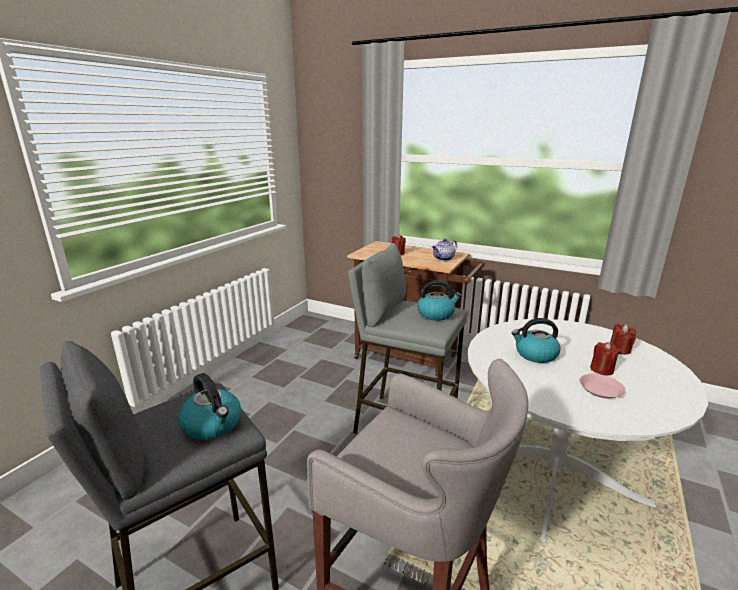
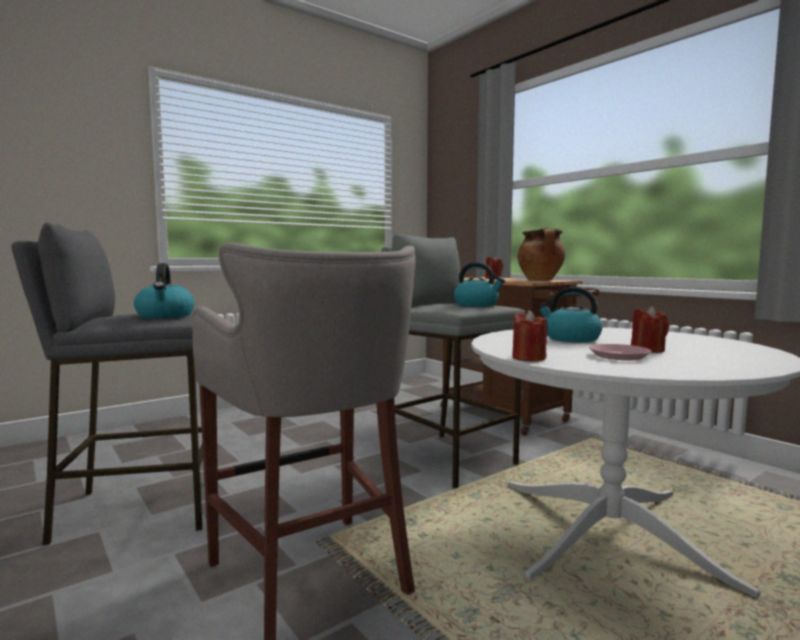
camera: 25 degrees right, 15 degrees down
teapot [431,238,457,261] -> cooking pot [518,228,565,281]
red candle [610,323,636,355] -> red candle moved to [512,310,548,361]

